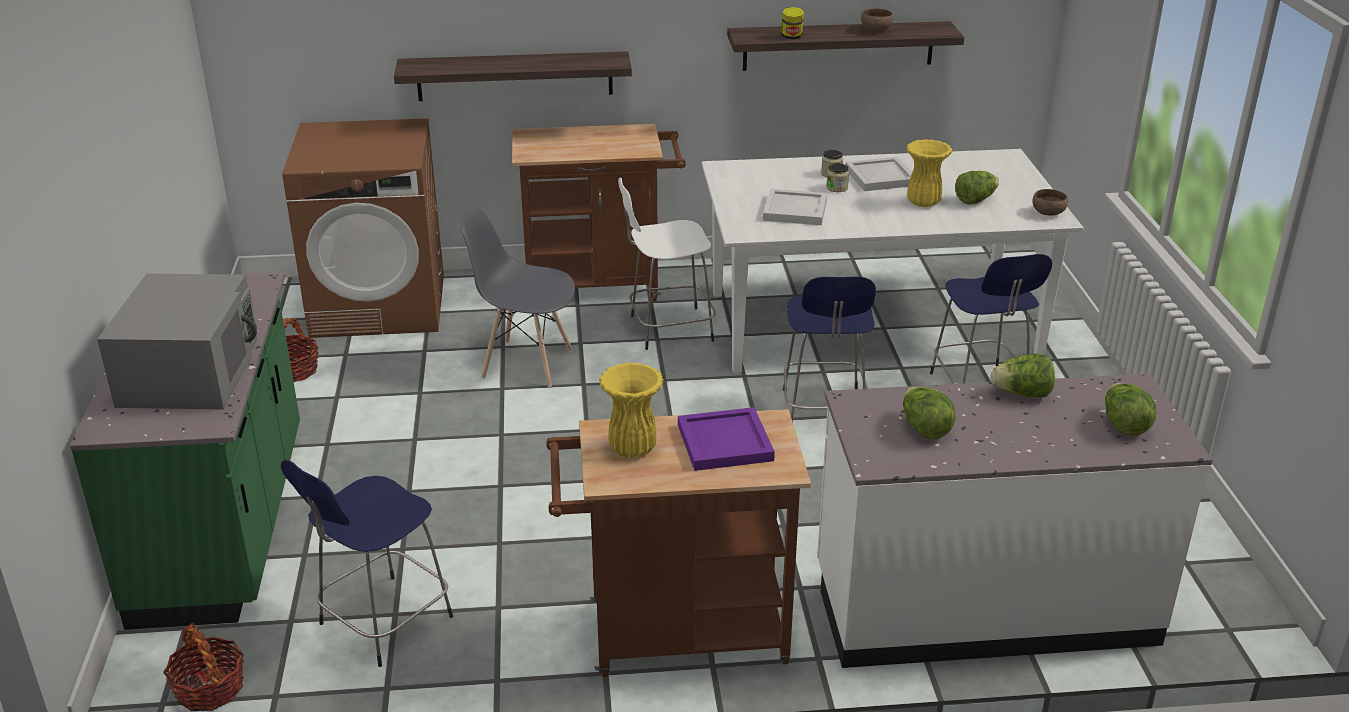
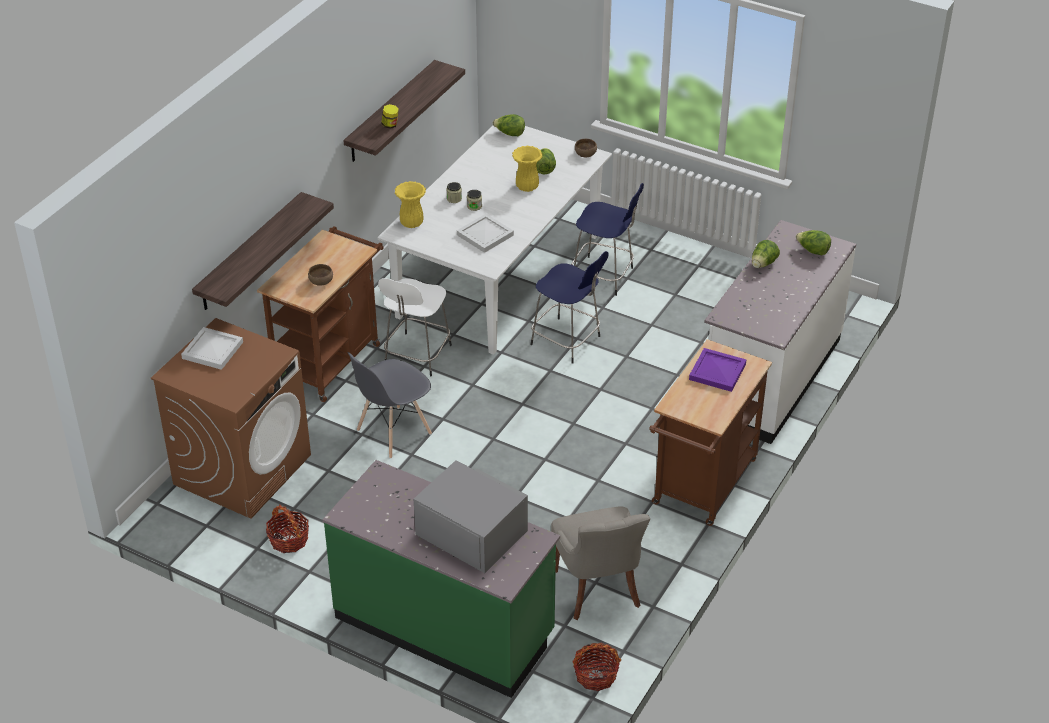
camera: 55 degrees left, 10 degrees up
blue stool [281,460,453,667] -> grey chair [551,507,650,620]
yellow vase [599,362,664,458] -> yellow vase moved to [394,181,426,228]
white tray [846,157,912,191] -> white tray moved to [181,327,243,370]
brown bowl [861,8,893,32] -> brown bowl moved to [308,264,333,286]
lettuce [903,387,956,439] -> lettuce moved to [493,114,525,136]

